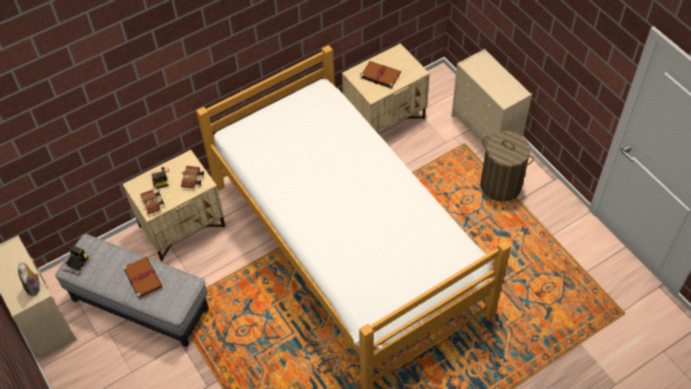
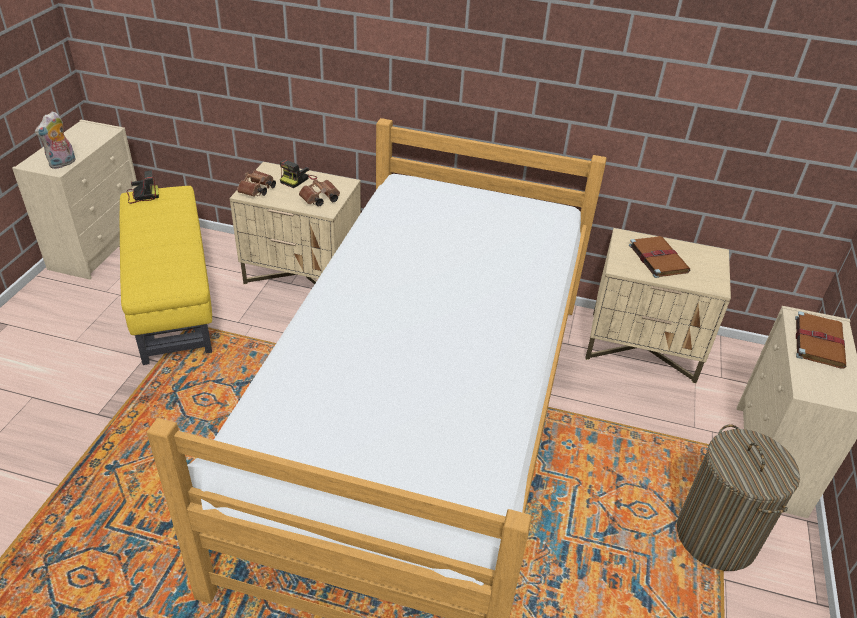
camera: 45 degrees right, 15 degrees down
grey ottoman [56,234,209,347] -> yellow ottoman [120,186,212,365]
brown book [123,257,162,299] -> brown book moved to [795,311,846,369]

